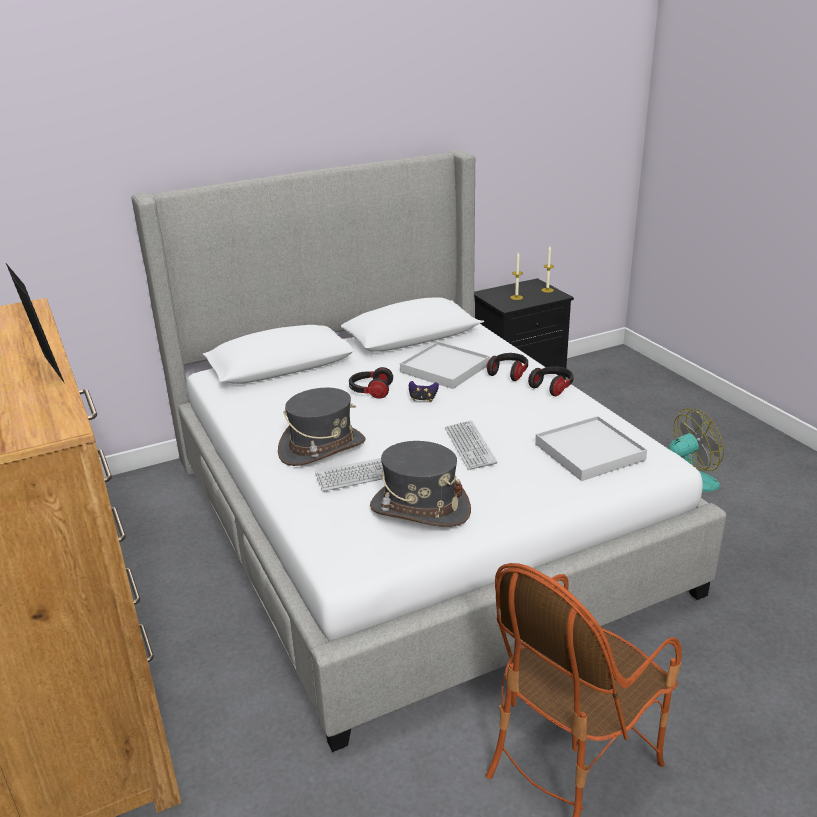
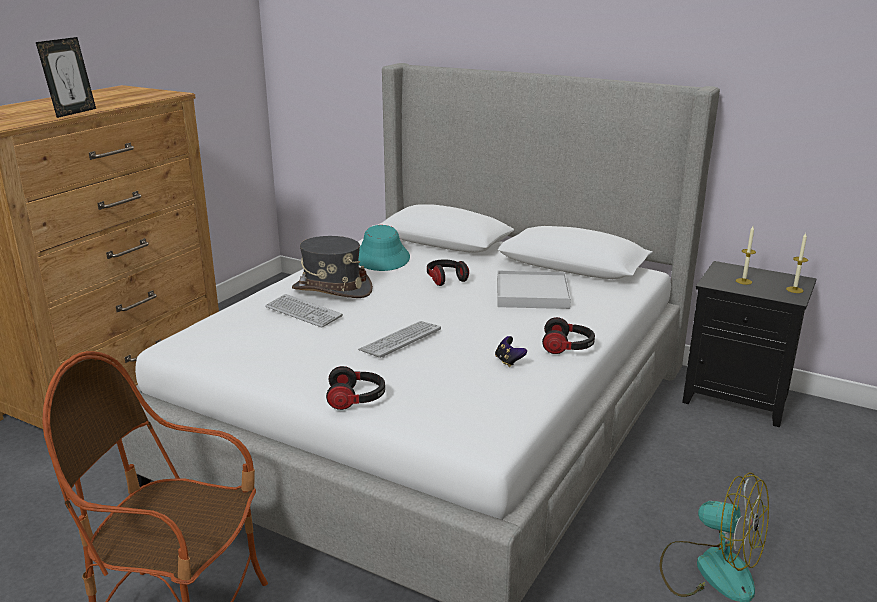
camera: 55 degrees right, 5 degrees down
grey hat [370,441,471,527] -> none
game controller [409,381,439,402] -> game controller moved to [495,336,527,367]
headphones [486,353,528,381] -> headphones moved to [326,366,385,410]
white tray [535,416,647,481] -> none
none -> turquoise hat [359,225,410,271]

